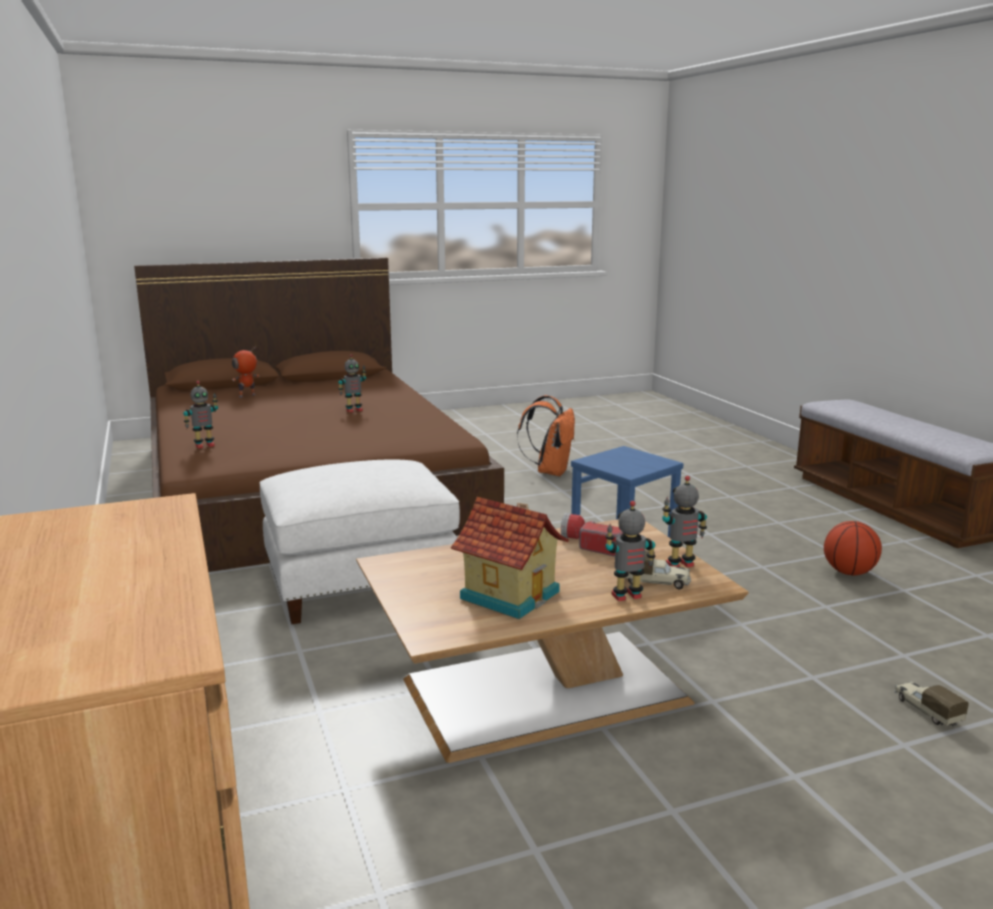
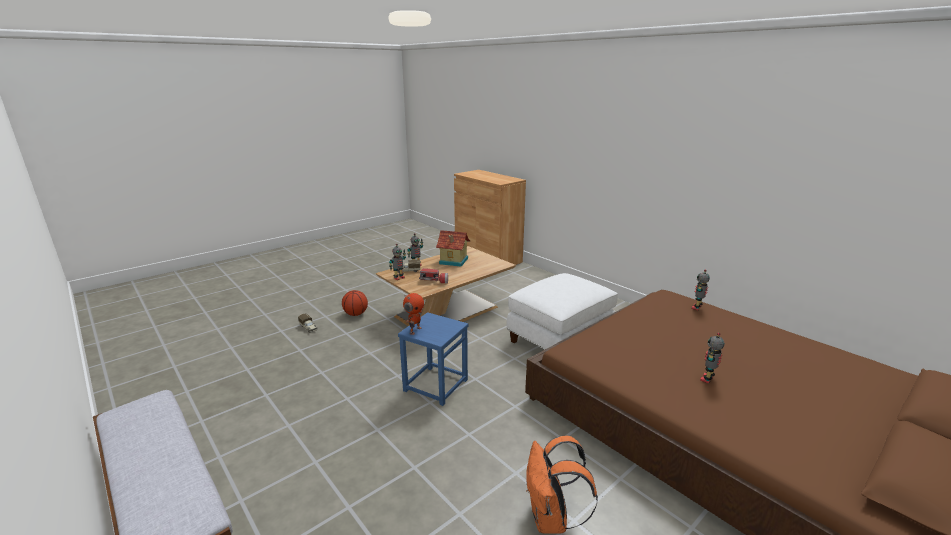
camera: 160 degrees right, 5 degrees up
toy robot [232,346,260,398] -> toy robot moved to [403,293,424,335]
basketball [824,521,882,575] -> basketball moved to [342,290,368,316]

